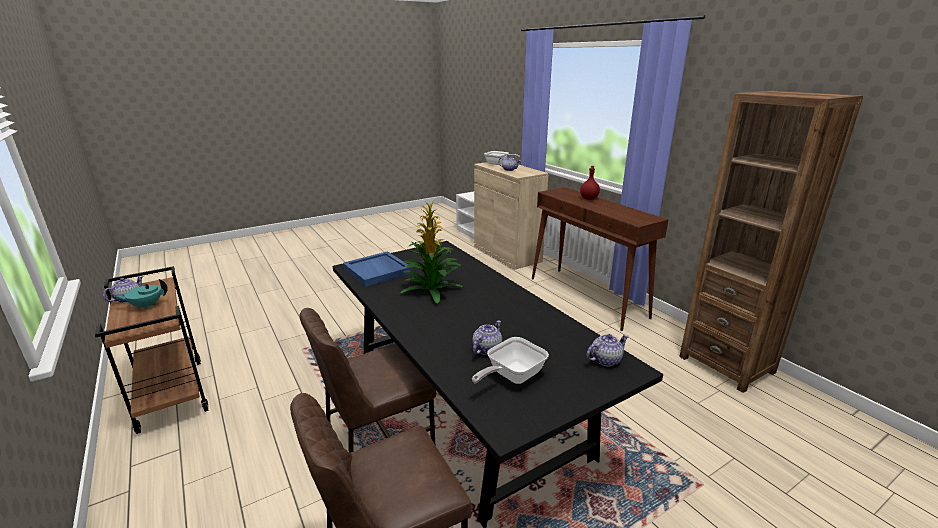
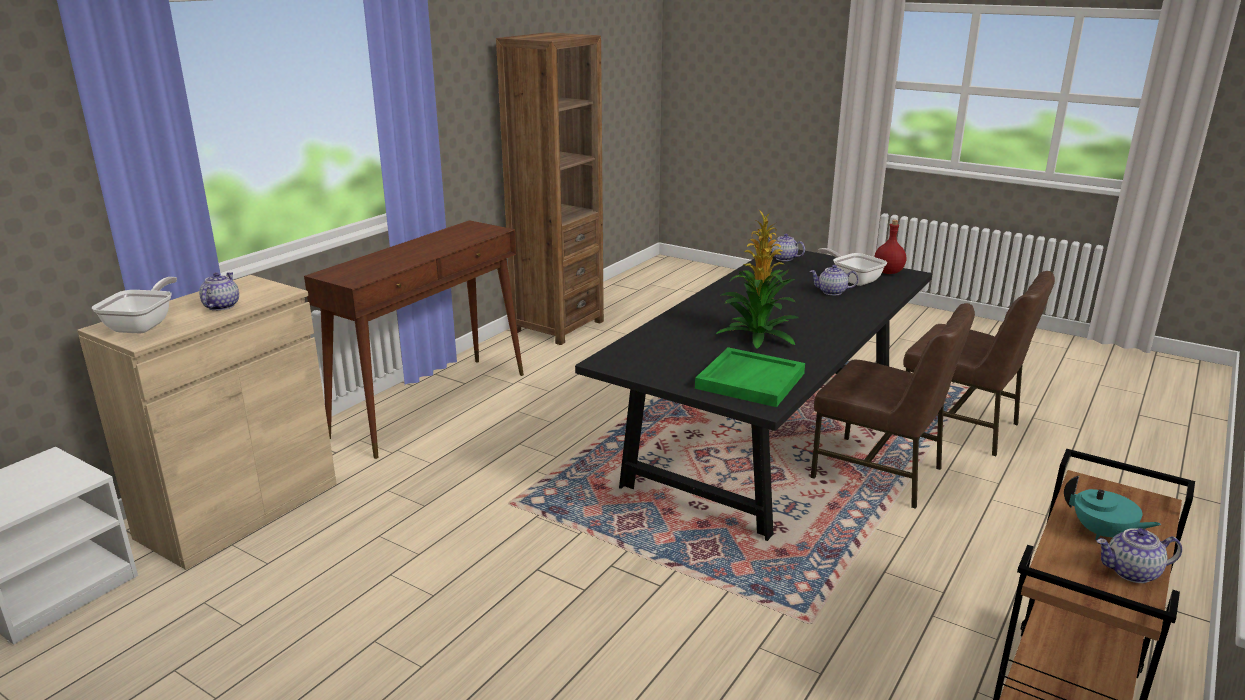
camera: 115 degrees left, 0 degrees up
blue tray [343,251,412,287] -> green tray [695,347,805,407]
frying pan [472,337,549,384] -> frying pan turned 150 degrees counterclockwise [819,248,887,286]
red bottle [580,166,600,200] -> red bottle moved to [874,220,906,274]

